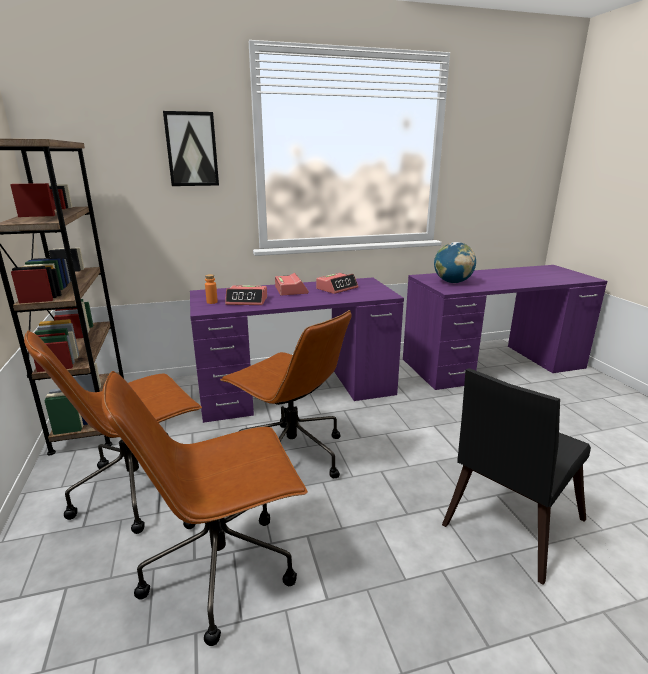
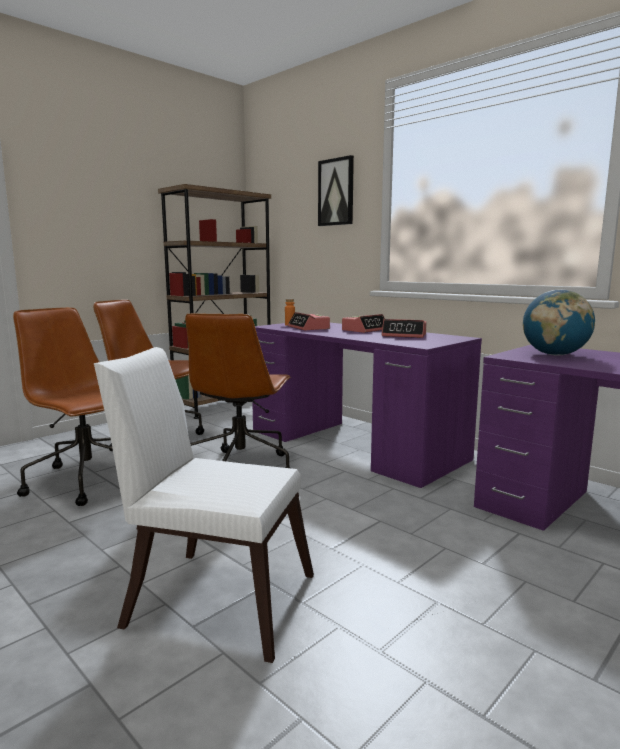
camera: 60 degrees right, 10 degrees down
black chair [442,368,591,585] -> white chair [94,347,314,663]

